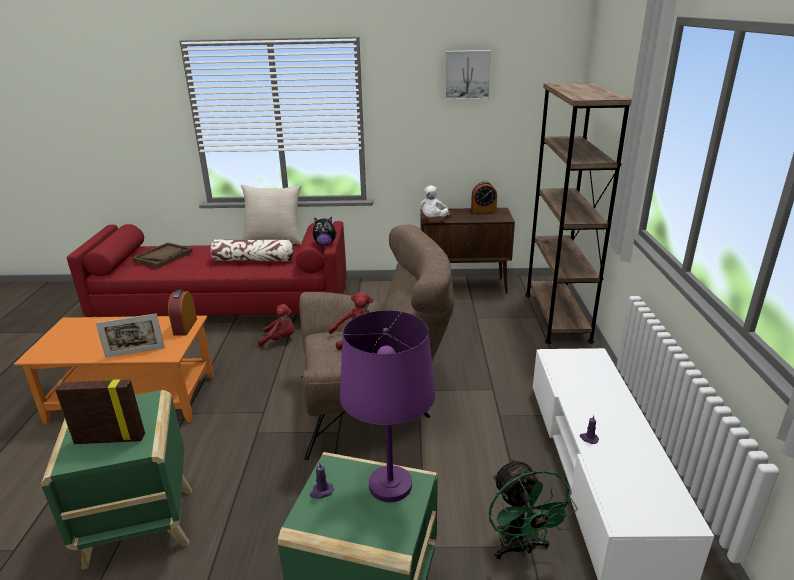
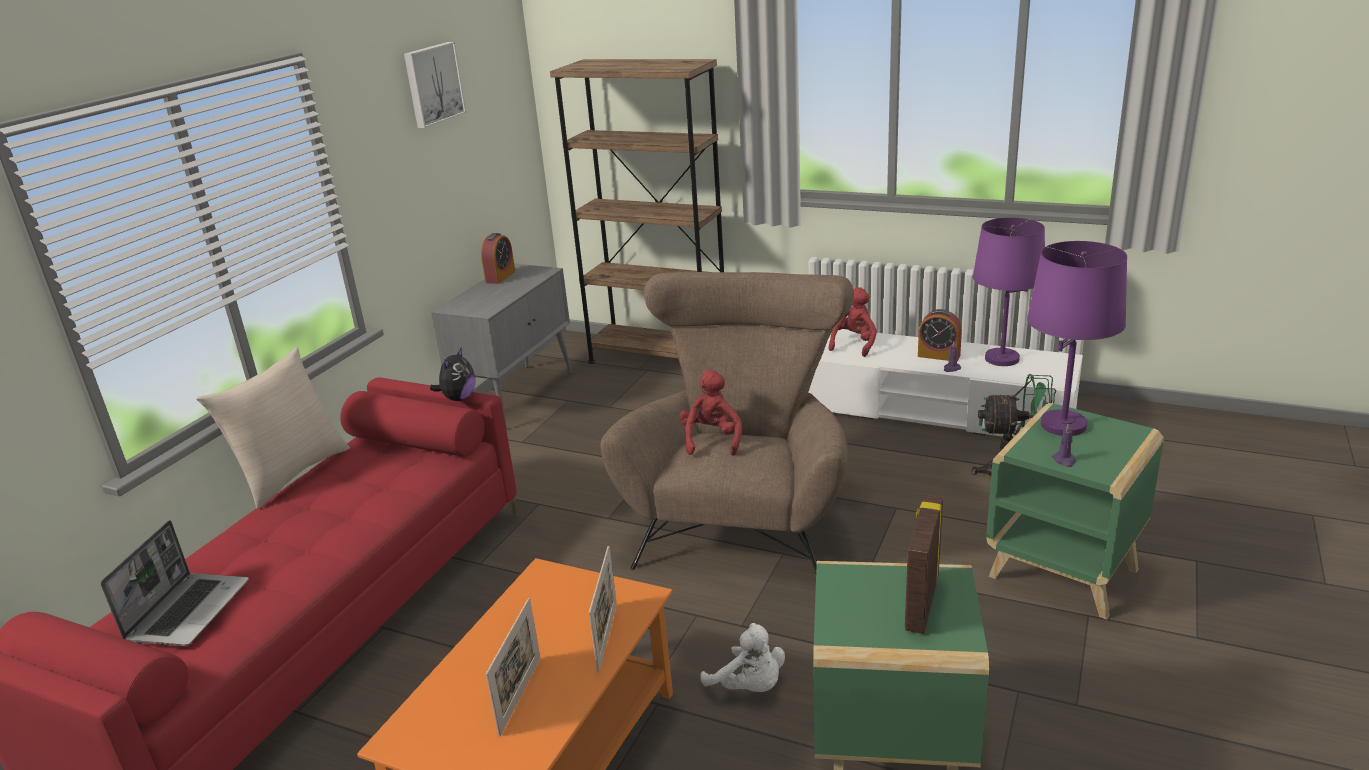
camera: 65 degrees left, 0 degrees up
brown tray [132,242,193,268] -> laptop [100,520,249,646]
alarm clock [168,290,197,335] -> alarm clock moved to [918,309,962,361]
pillow [210,239,294,262] -> none
red plush toy [258,304,295,346] -> red plush toy moved to [829,287,877,357]
white plush toy [420,186,450,218] -> white plush toy moved to [700,623,785,692]
brown cabinet [420,208,515,294] -> grey cabinet [431,264,572,430]
none -> picture frame [486,598,540,736]
none -> purple table lamp [973,218,1045,366]

